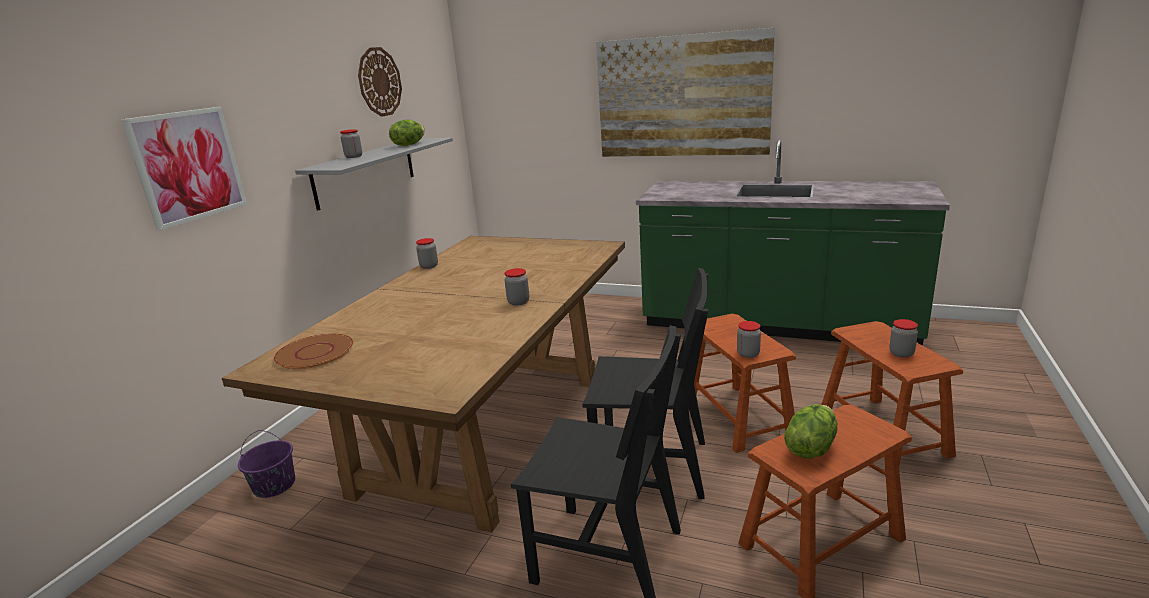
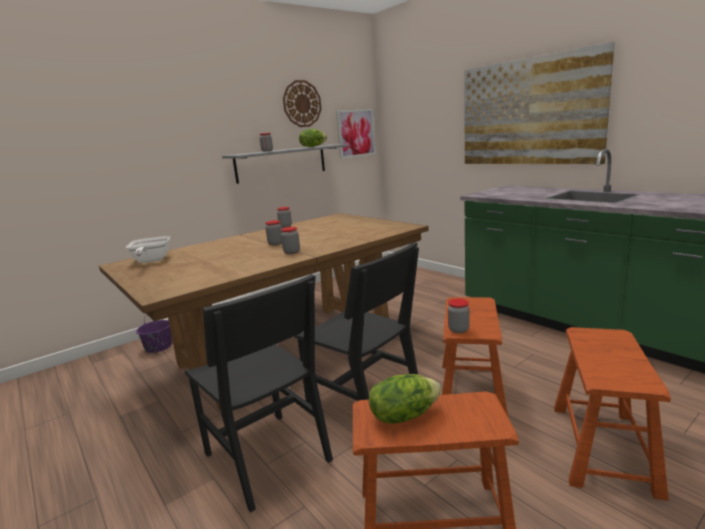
camera: 30 degrees right, 5 degrees down
picture [121,107,247,230] -> picture moved to [336,109,376,159]
brown plate [273,333,353,369] -> frying pan [126,236,170,263]
jar [889,319,918,358] -> jar moved to [265,220,282,245]

